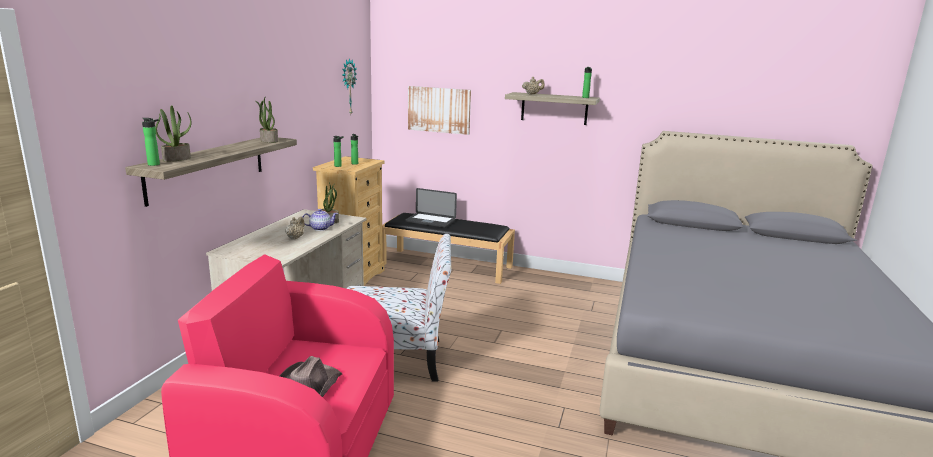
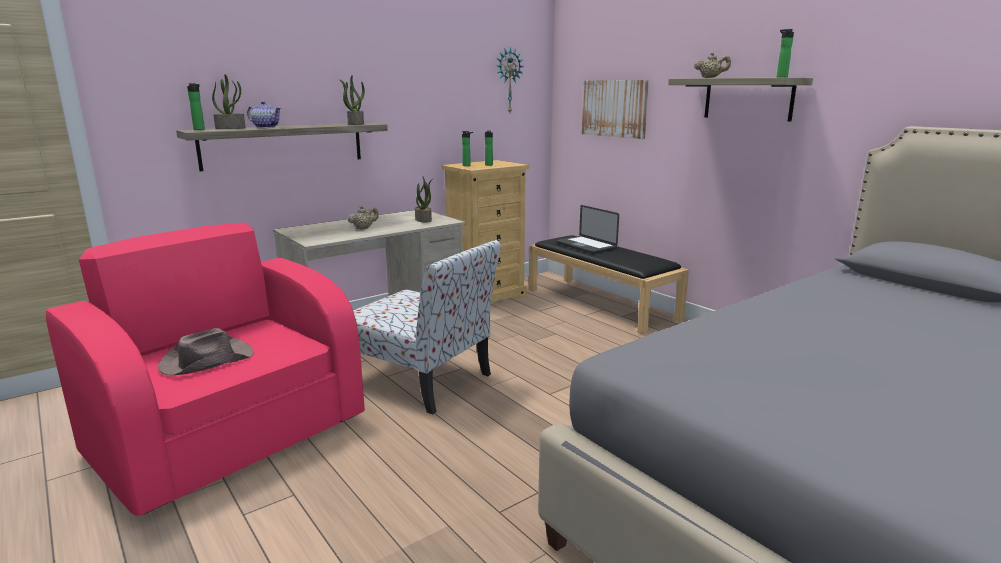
camera: 35 degrees right, 0 degrees up
teapot [303,209,338,231] -> teapot moved to [247,101,281,128]

